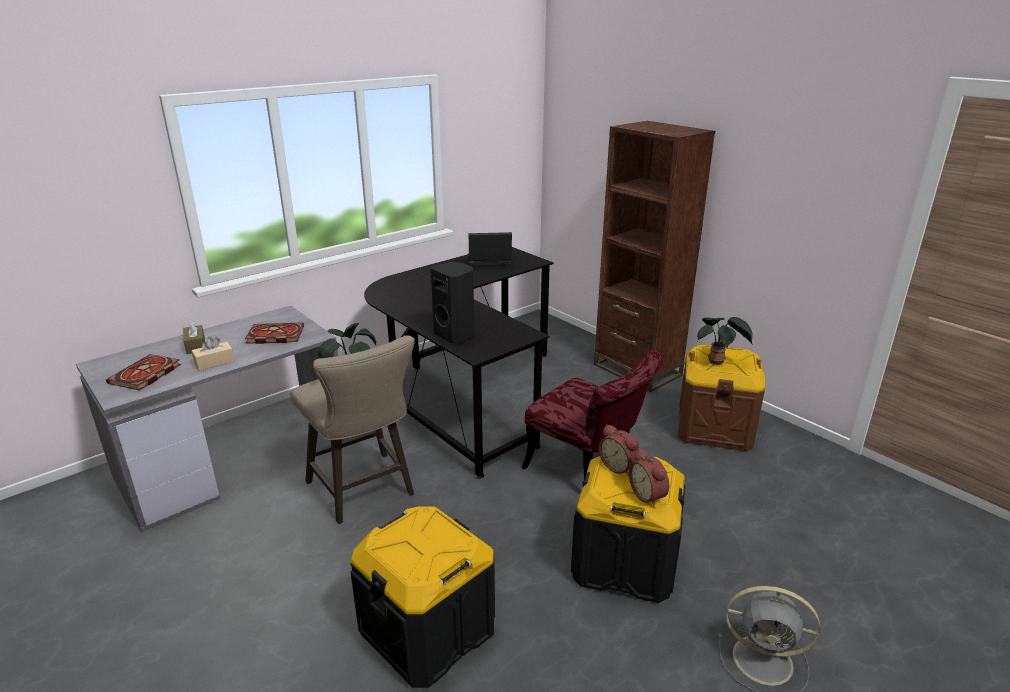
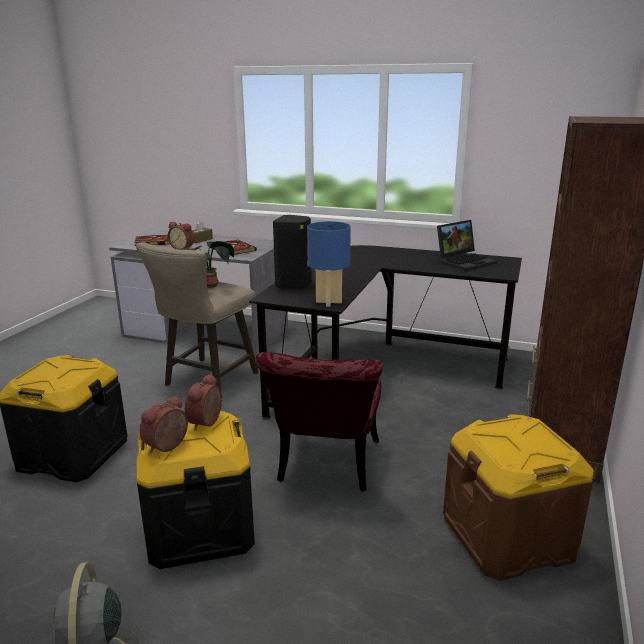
camera: 60 degrees right, 5 degrees down
beige tissue box [191,336,235,371] -> alarm clock [168,222,194,250]
laptop [468,232,512,266] -> laptop turned 90 degrees clockwise [437,220,497,271]
potted plant [697,317,753,365] -> none
none -> blue table lamp [307,221,351,307]

